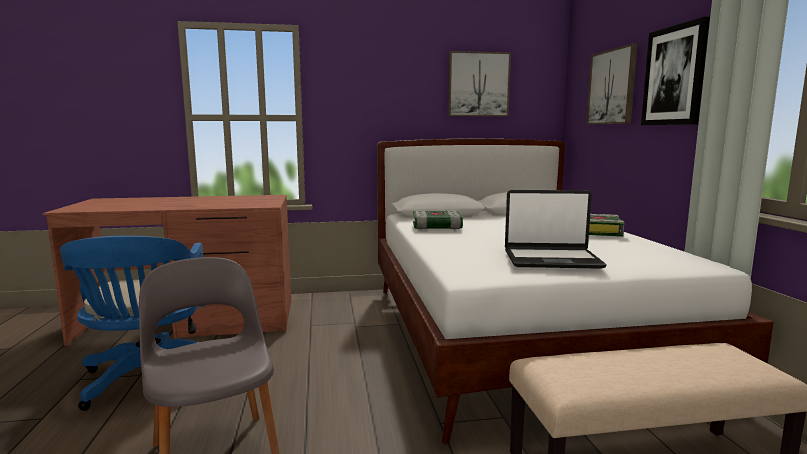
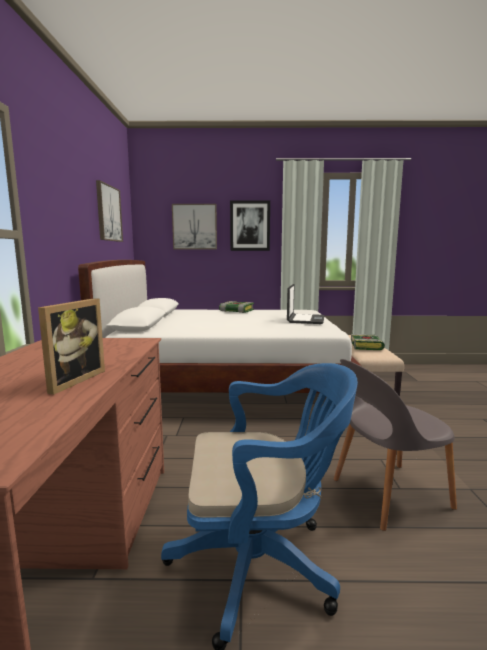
camera: 80 degrees left, 0 degrees up
book [413,210,463,230] -> book moved to [351,334,385,350]
none -> picture frame [38,298,105,395]

